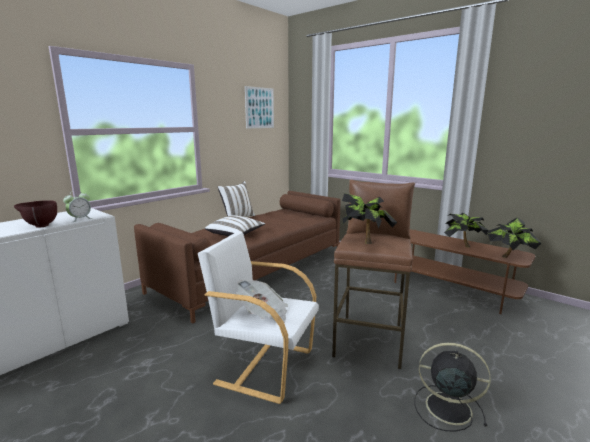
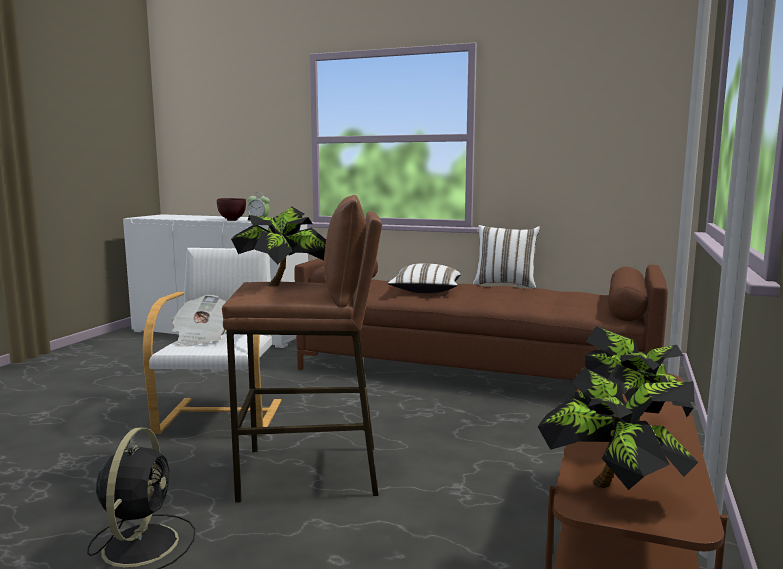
camera: 70 degrees right, 5 degrees down
picture [245,86,274,129] -> none

